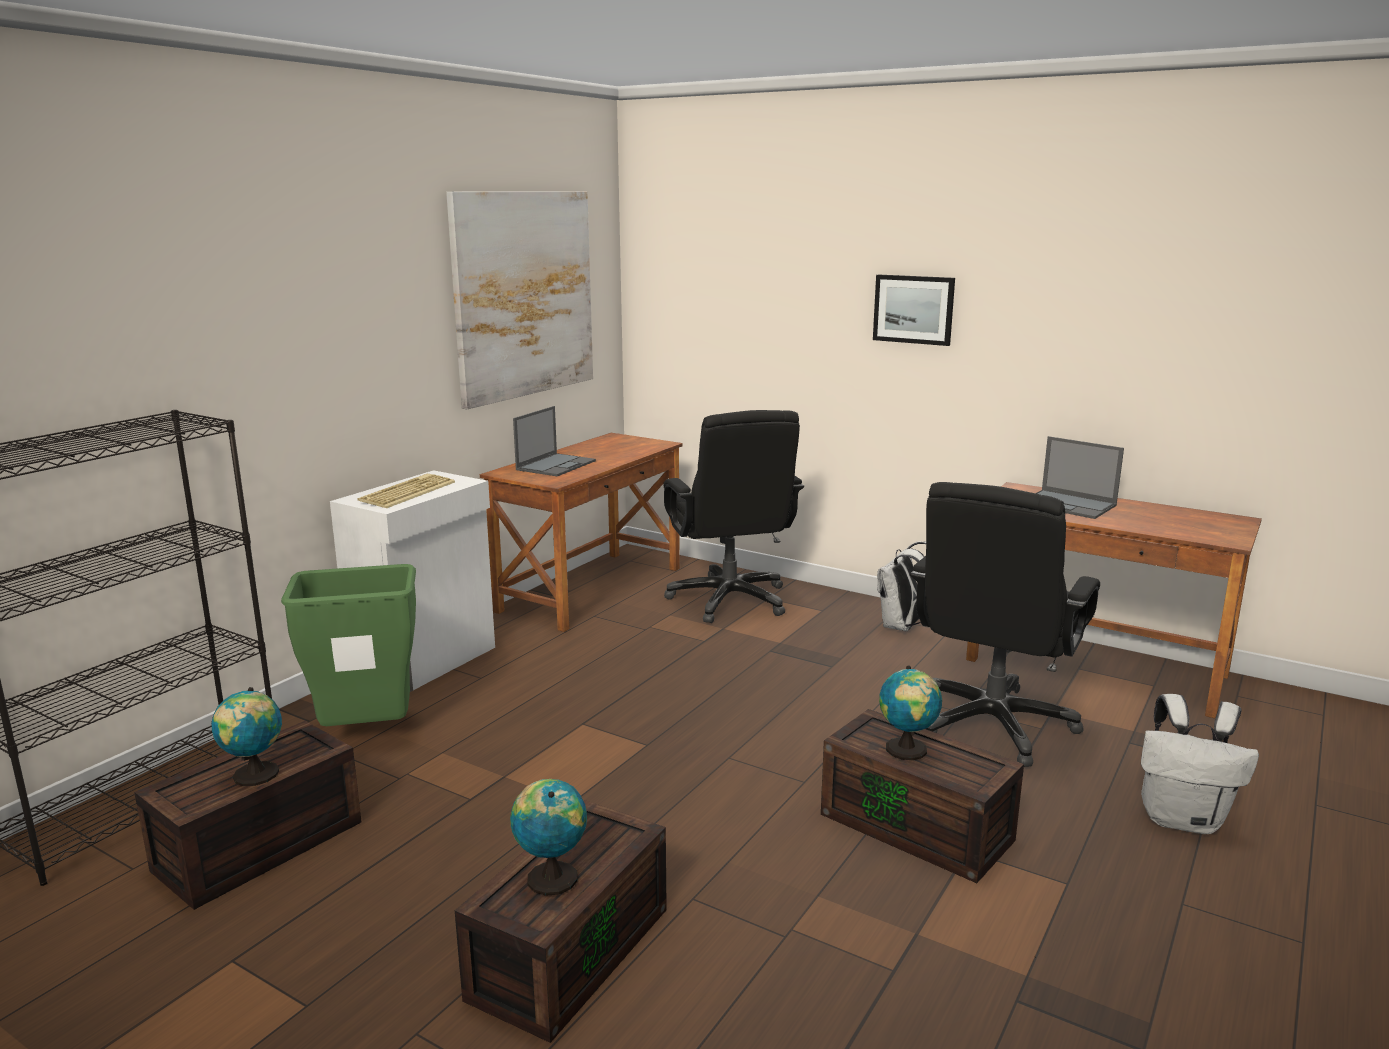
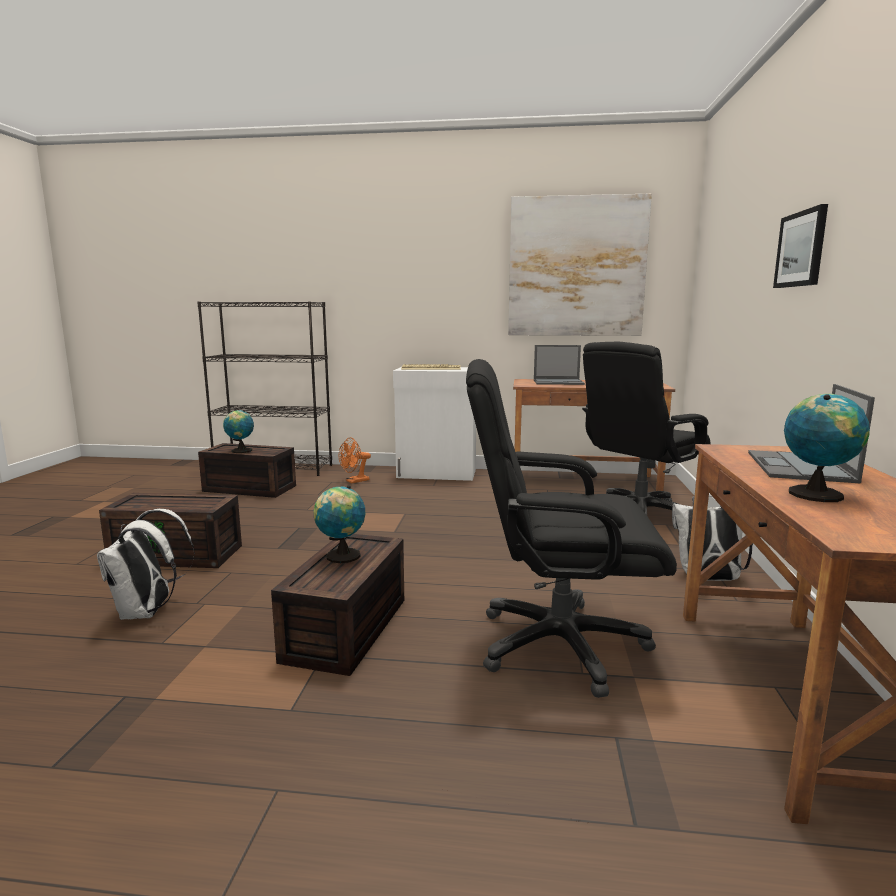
camera: 65 degrees right, 5 degrees down
green trash can [281,564,416,726] -> orange fan [339,437,371,483]
globe [510,779,587,896] -> globe moved to [784,394,870,502]
white backpack [1141,694,1259,834] -> white backpack moved to [97,509,195,620]

